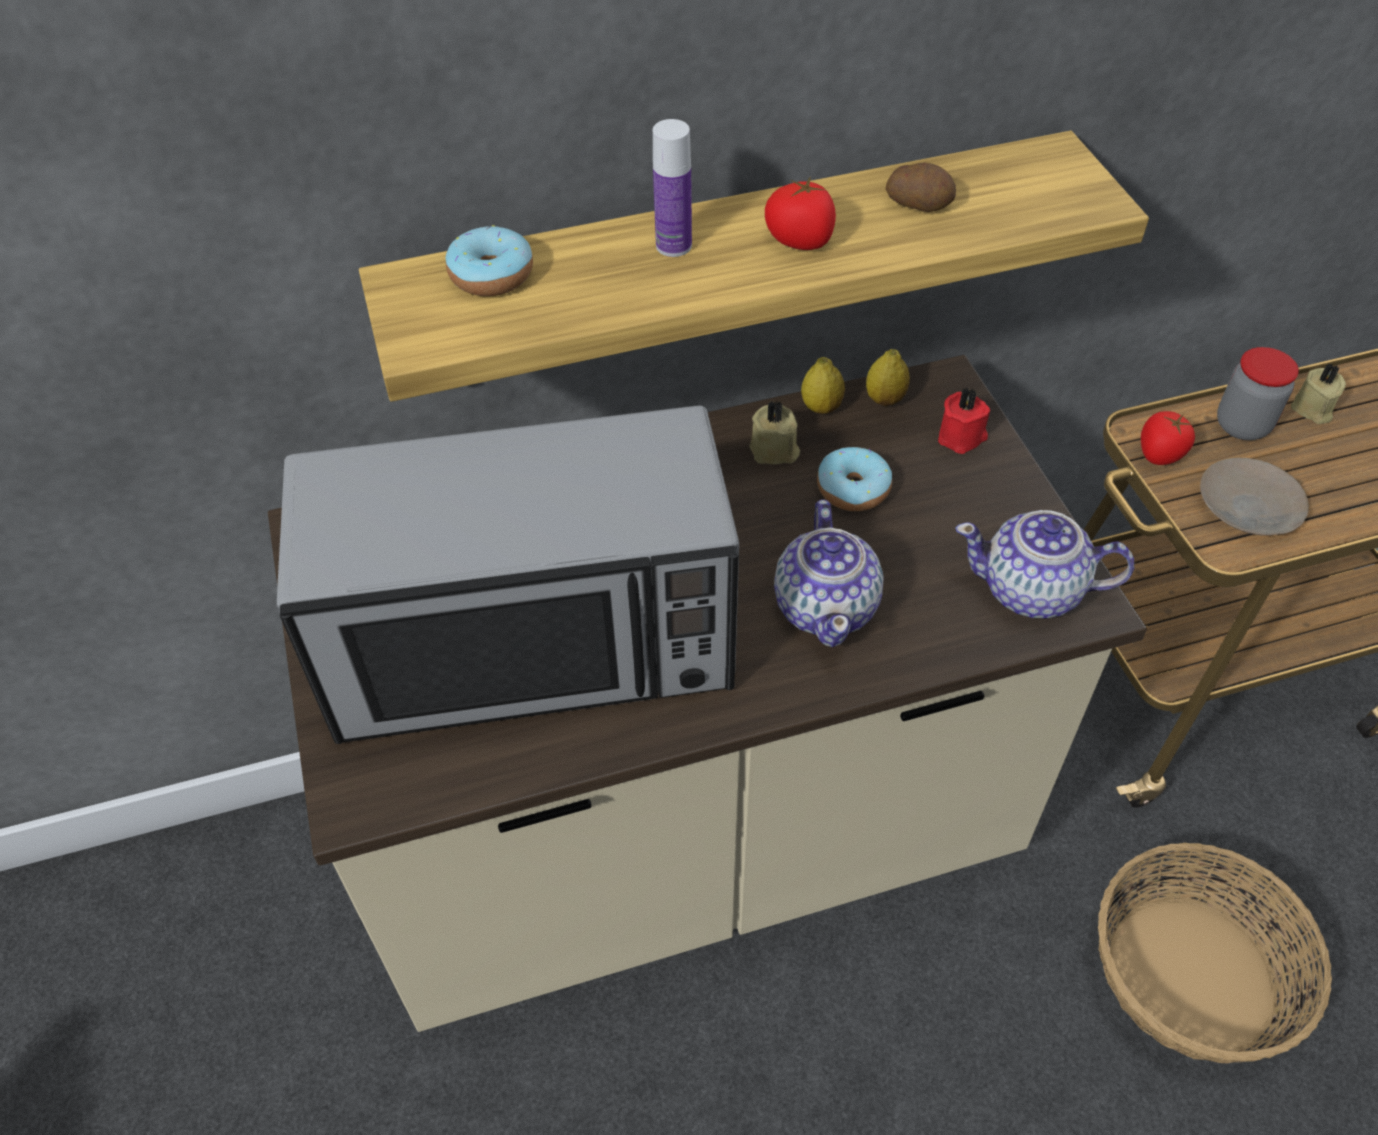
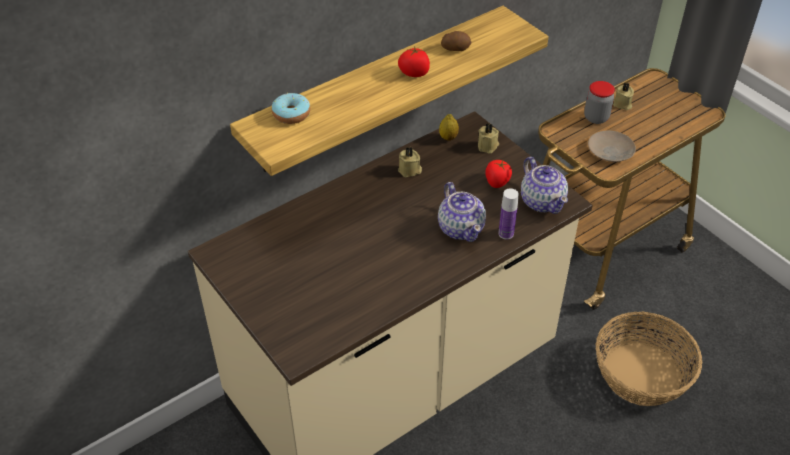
camera: 20 degrees left, 5 degrees down
microwave [277,406,739,744] -> none
bottle [653,119,692,257] -> bottle moved to [498,188,519,239]
lemon [801,357,845,414] -> none
donut [817,447,892,511] -> none
red candle [938,387,990,454] -> beige candle [478,123,499,153]
teapot [956,510,1134,618] -> teapot turned 105 degrees counterclockwise [521,157,568,214]
tomato [1141,411,1195,465] -> tomato moved to [485,160,512,188]

